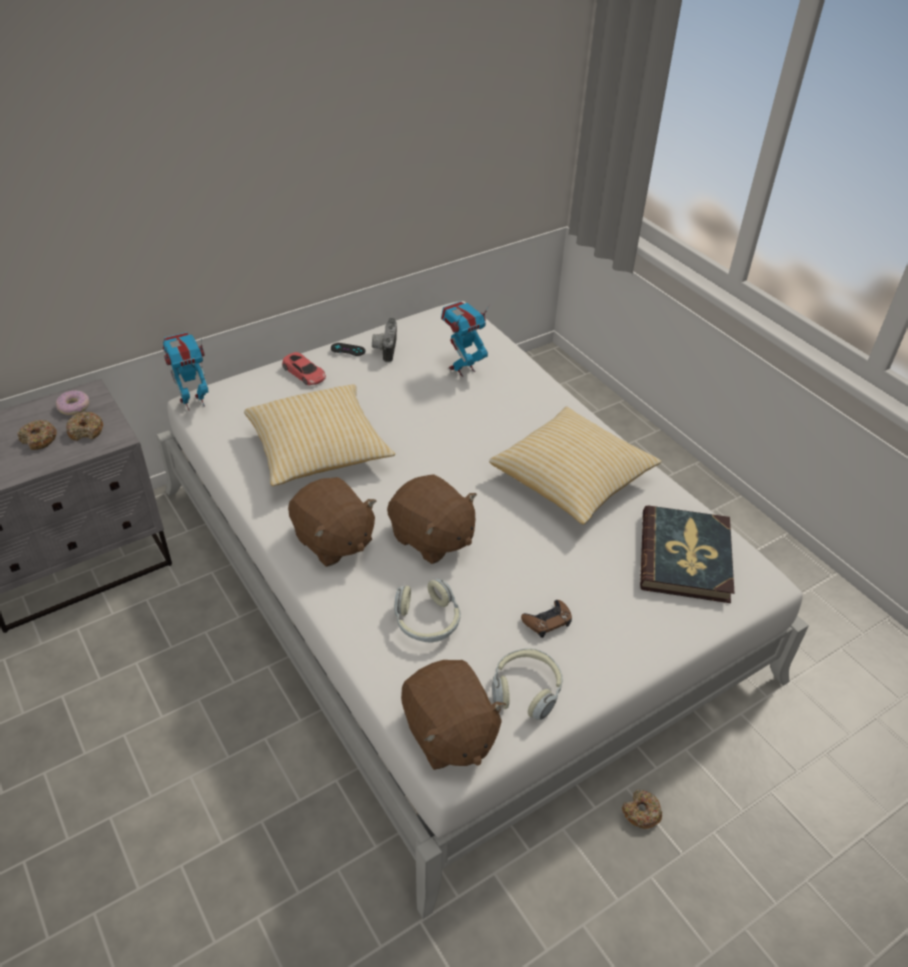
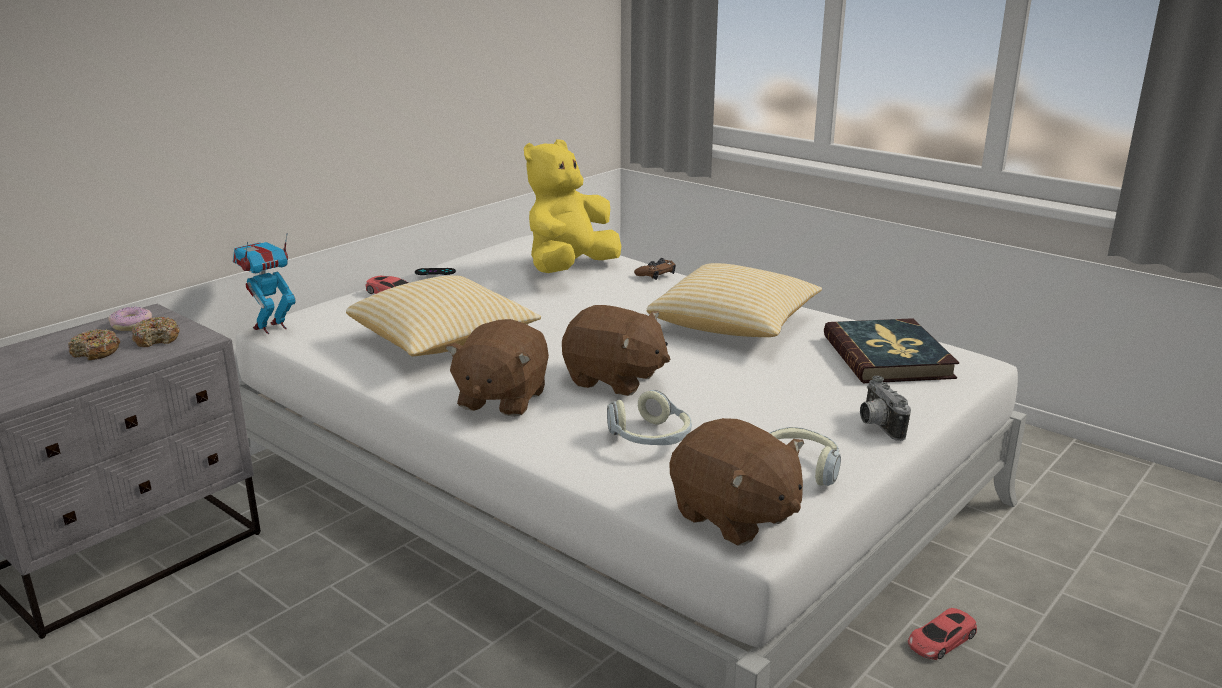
camera: 15 degrees left, 20 degrees down
brown plush toy [288,477,376,567] -> brown plush toy turned 75 degrees clockwise [445,319,549,417]
camera [372,318,397,362] -> camera moved to [860,375,911,441]
toy robot [441,301,490,377] -> yellow plush toy [524,139,621,273]
brown game controller [521,600,572,638] -> brown game controller moved to [634,258,676,280]
donut [622,789,662,829] -> red toy car [908,608,977,660]

